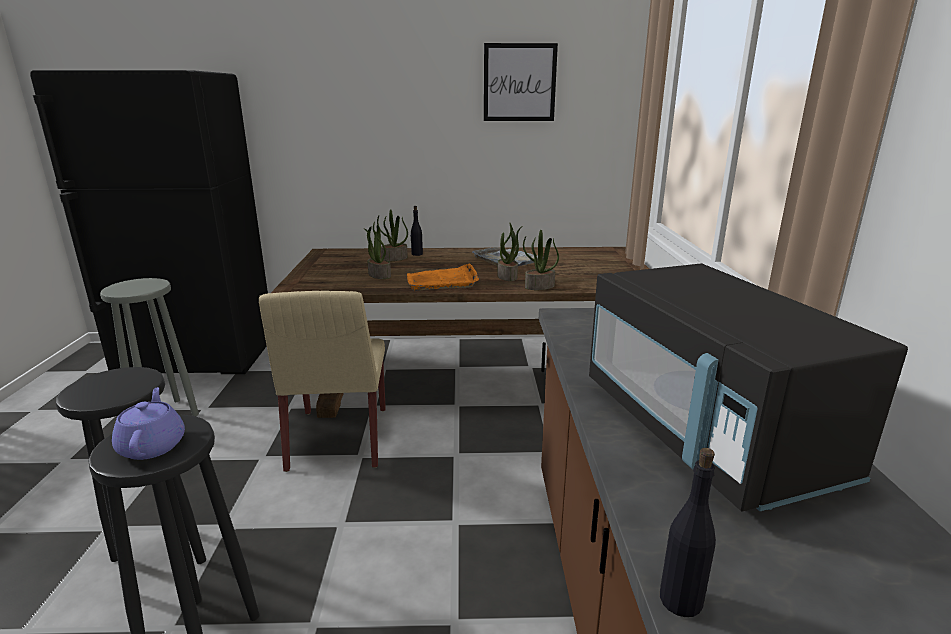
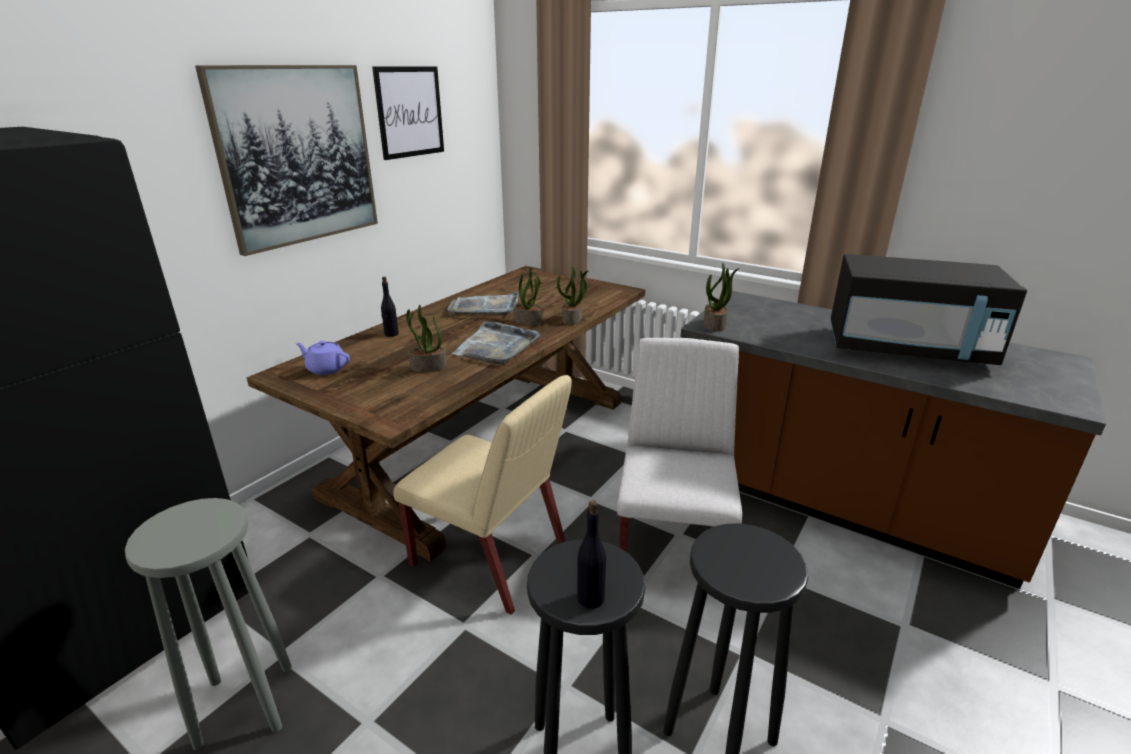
camera: 55 degrees left, 5 degrees up
purple teapot [112,387,185,460] -> purple teapot moved to [295,340,350,375]
potted plant [377,209,408,261] -> potted plant moved to [703,263,740,332]
orange tray [407,264,479,291] -> grey tray [452,322,540,365]
black bottle [660,448,716,617] -> black bottle moved to [577,500,606,609]
none -> picture [195,65,378,256]
none -> white chair [617,338,742,552]

